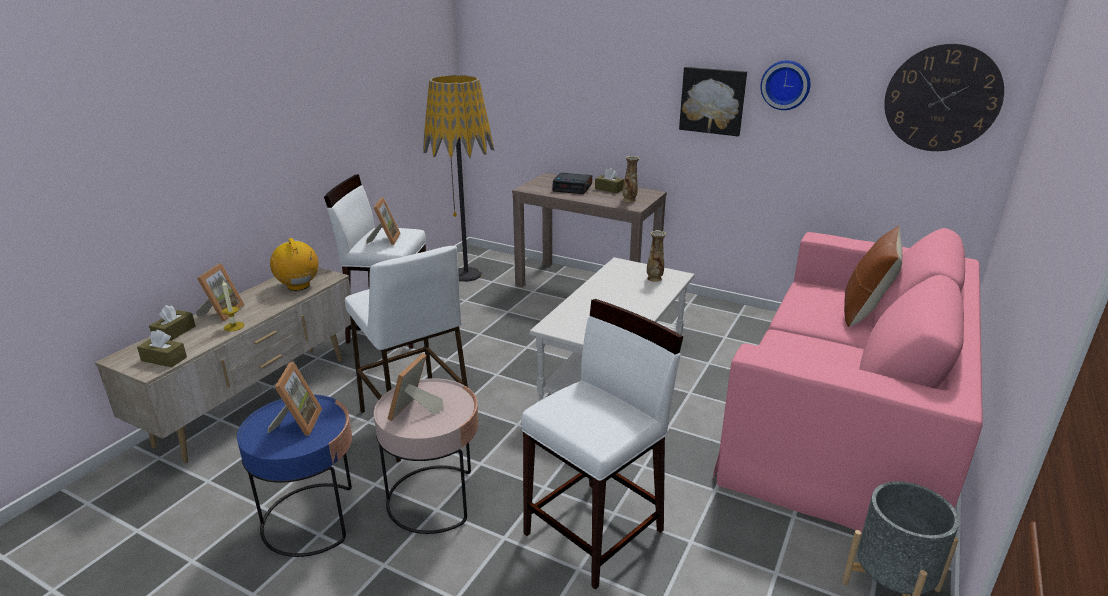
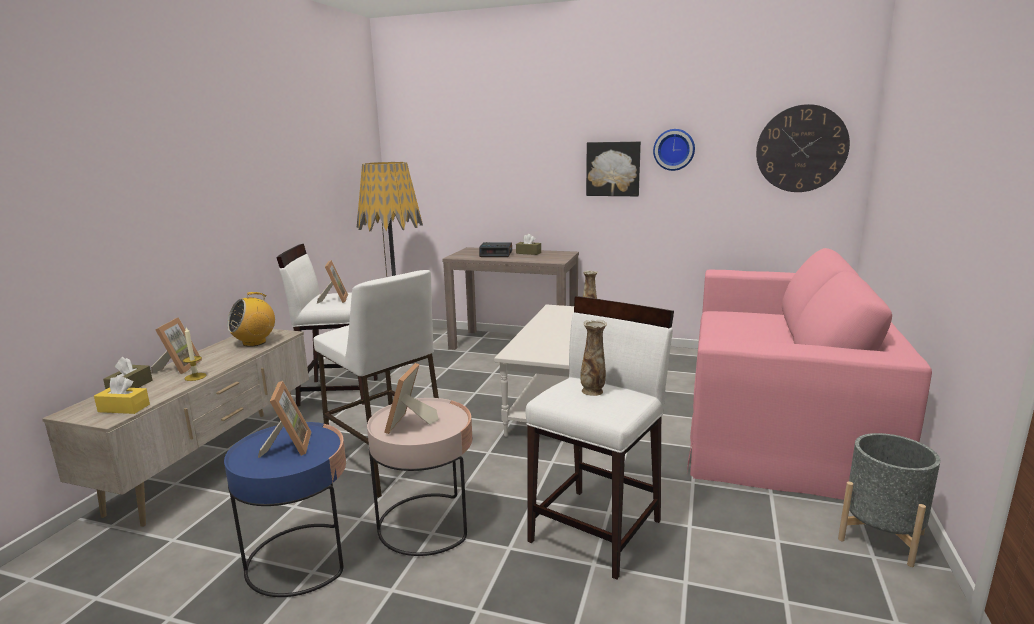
camera: 10 degrees left, 10 degrees down
brown tissue box [137,330,187,367] -> yellow tissue box [94,375,150,414]
radio [270,238,319,291] -> radio turned 90 degrees counterclockwise [227,292,275,347]
vase [622,156,640,202] -> vase moved to [580,320,607,396]
brown pillow [844,225,903,327] -> none

